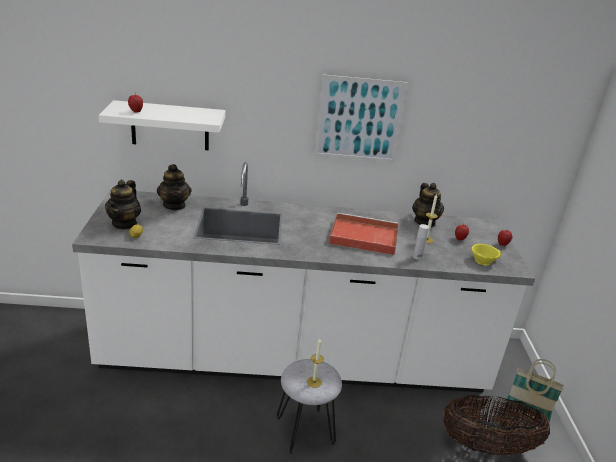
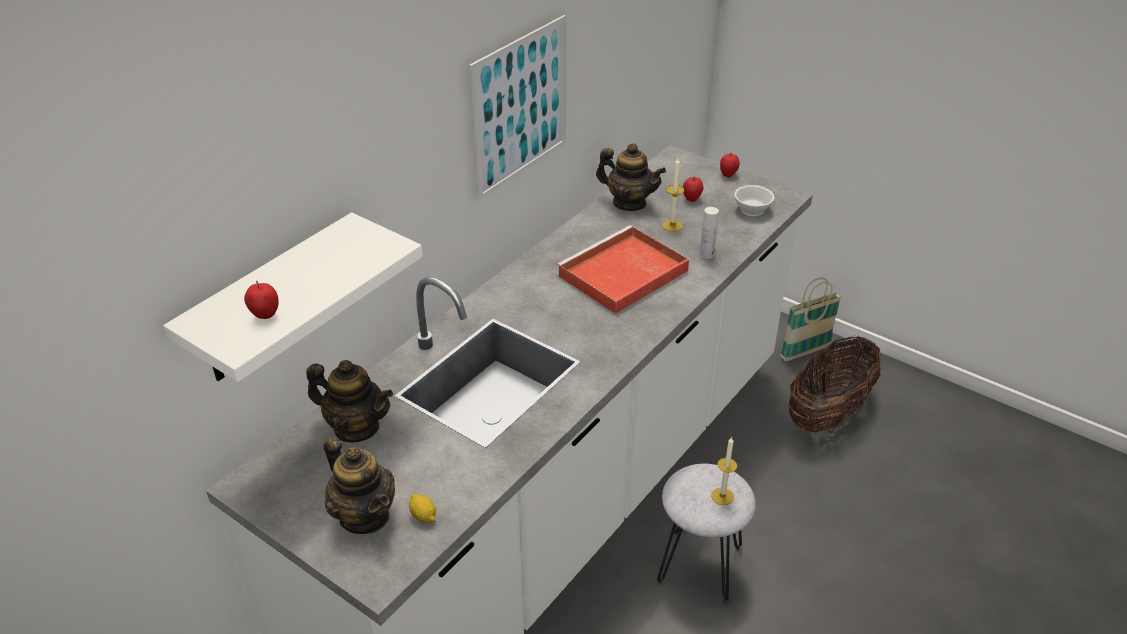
camera: 50 degrees left, 10 degrees up
yellow cup [472,244,502,265] -> white cup [734,185,774,216]

